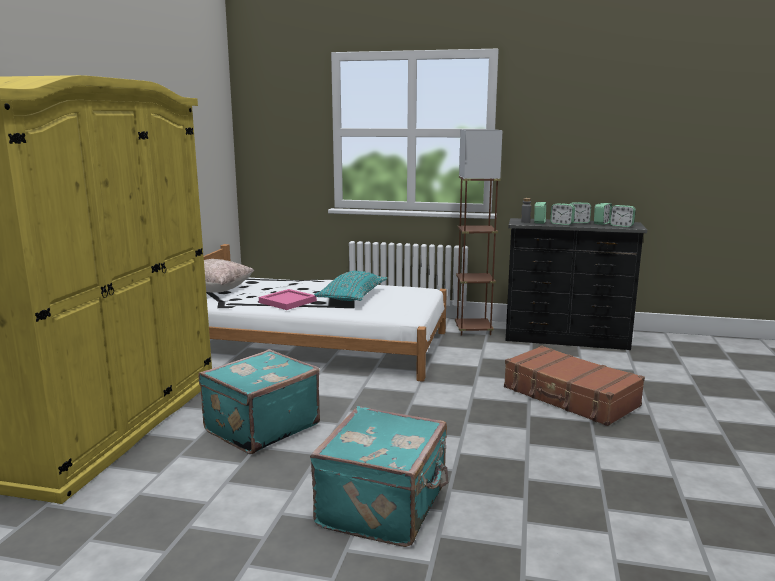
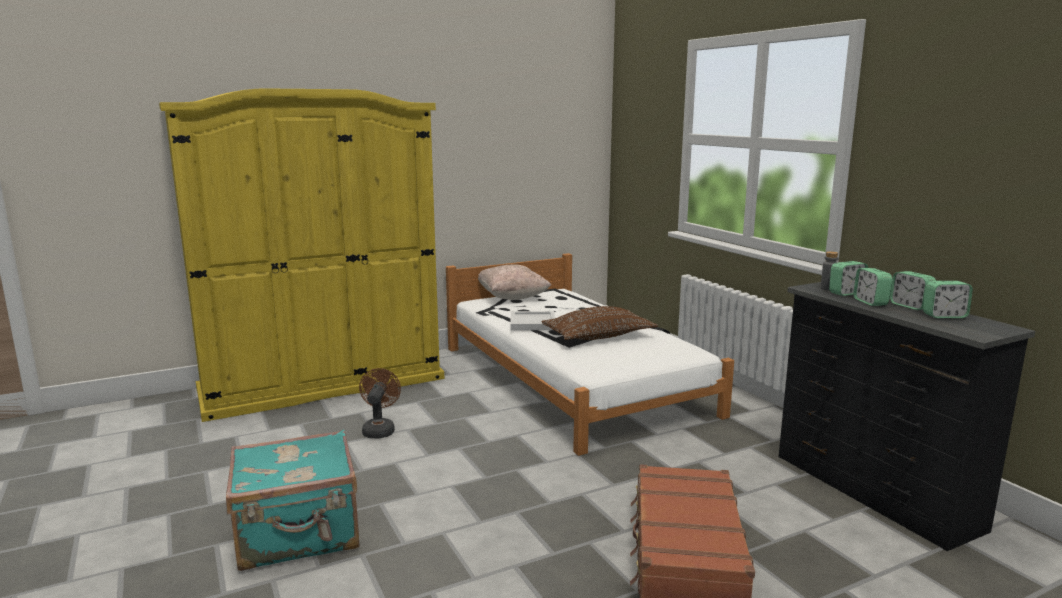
camera: 50 degrees right, 0 degrees up
turquoise suitcase [198,349,320,454] -> brown fan [359,368,401,438]
pink tray [259,289,317,310] -> white tray [510,311,555,331]
turquoise pillow [314,271,387,301] -> brown pillow [541,306,658,340]
brown floor lamp [455,130,503,336] -> none
alarm clock [610,205,636,227] -> none

